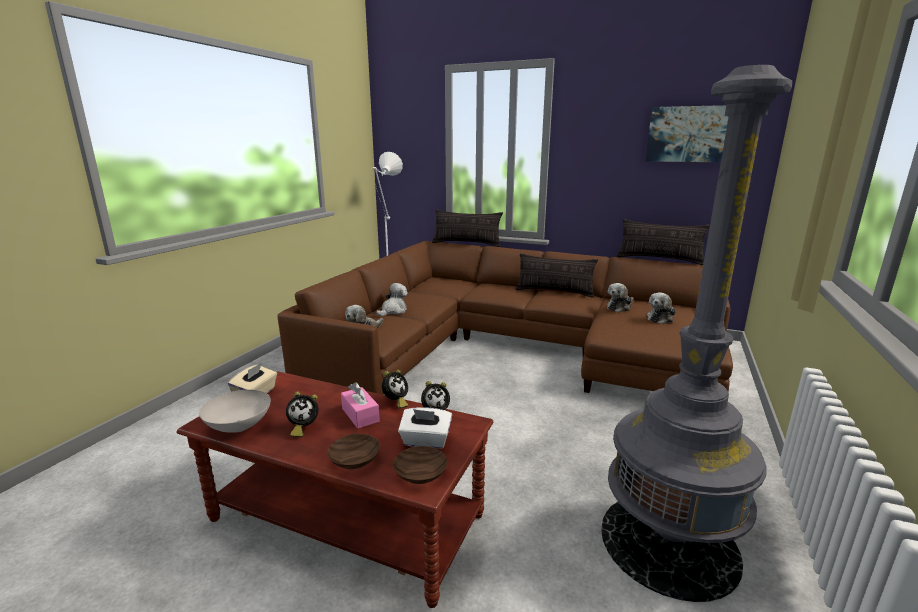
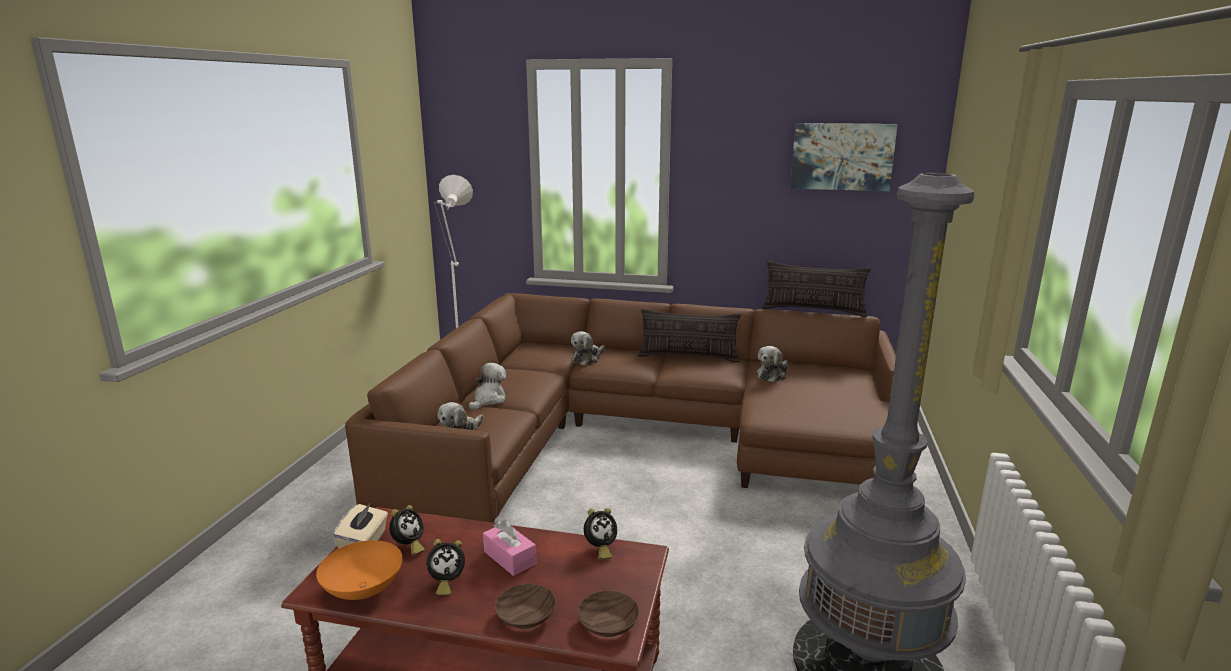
camera: 10 degrees left, 0 degrees up
white bowl [199,390,271,433] -> orange bowl [316,540,403,600]
alarm clock [382,370,408,409] -> alarm clock moved to [389,505,425,555]
white tissue box [398,407,452,448] -> none
pillow [432,210,503,247] -> none
plush toy [647,292,676,324] -> plush toy moved to [571,331,605,366]

